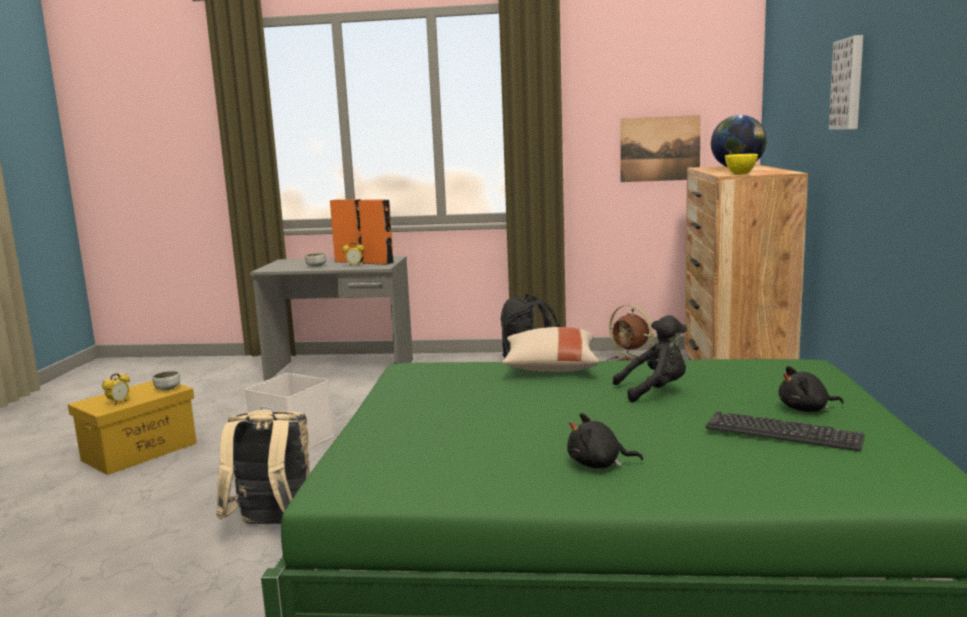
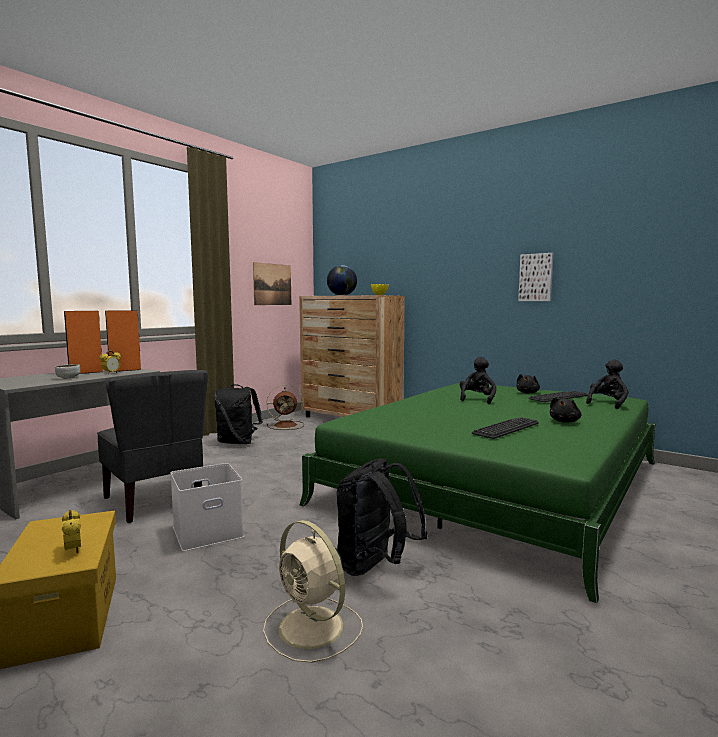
camera: 60 degrees left, 5 degrees down
bowl [152,371,180,391] -> none
beige backpack [216,410,310,524] -> black backpack [336,458,428,576]
beige pillow [502,327,599,372] -> none
picture [829,35,863,130] -> picture moved to [518,253,553,301]
none -> grey chair [97,370,208,523]
none -> beige fan [263,520,363,663]
none -> keyboard [472,417,539,439]
none -> black plush toy [586,359,629,409]

